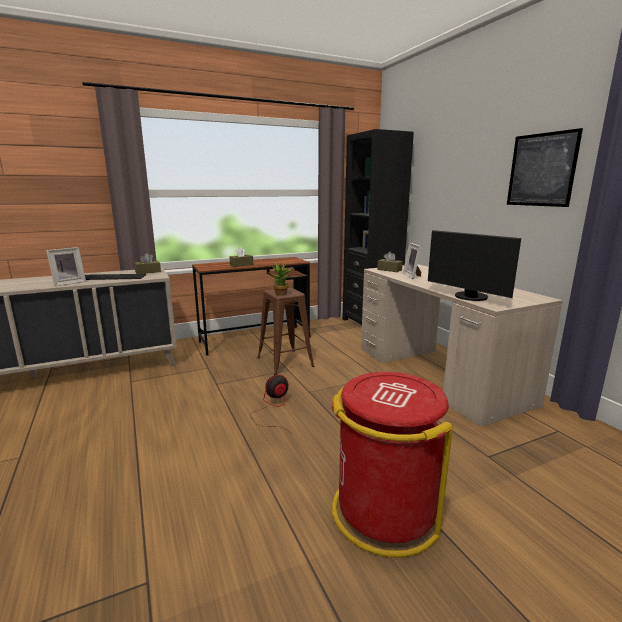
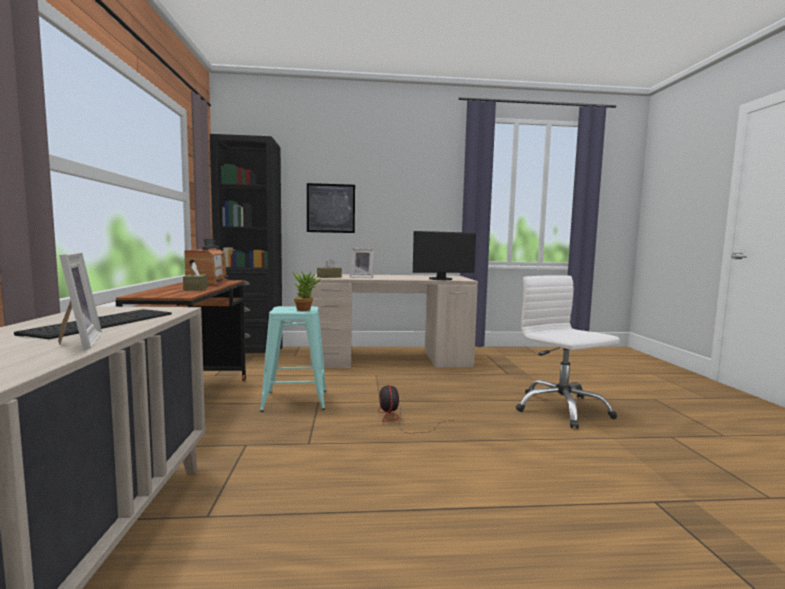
camera: 70 degrees left, 10 degrees down
brown tissue box [134,253,161,274] -> none
brown stool [257,287,315,375] -> turquoise stool [260,306,326,412]
red trash can [332,372,452,558] -> white office chair [516,275,620,429]
picture [507,128,583,207] -> picture moved to [307,183,355,233]
none -> radio [184,239,228,286]

